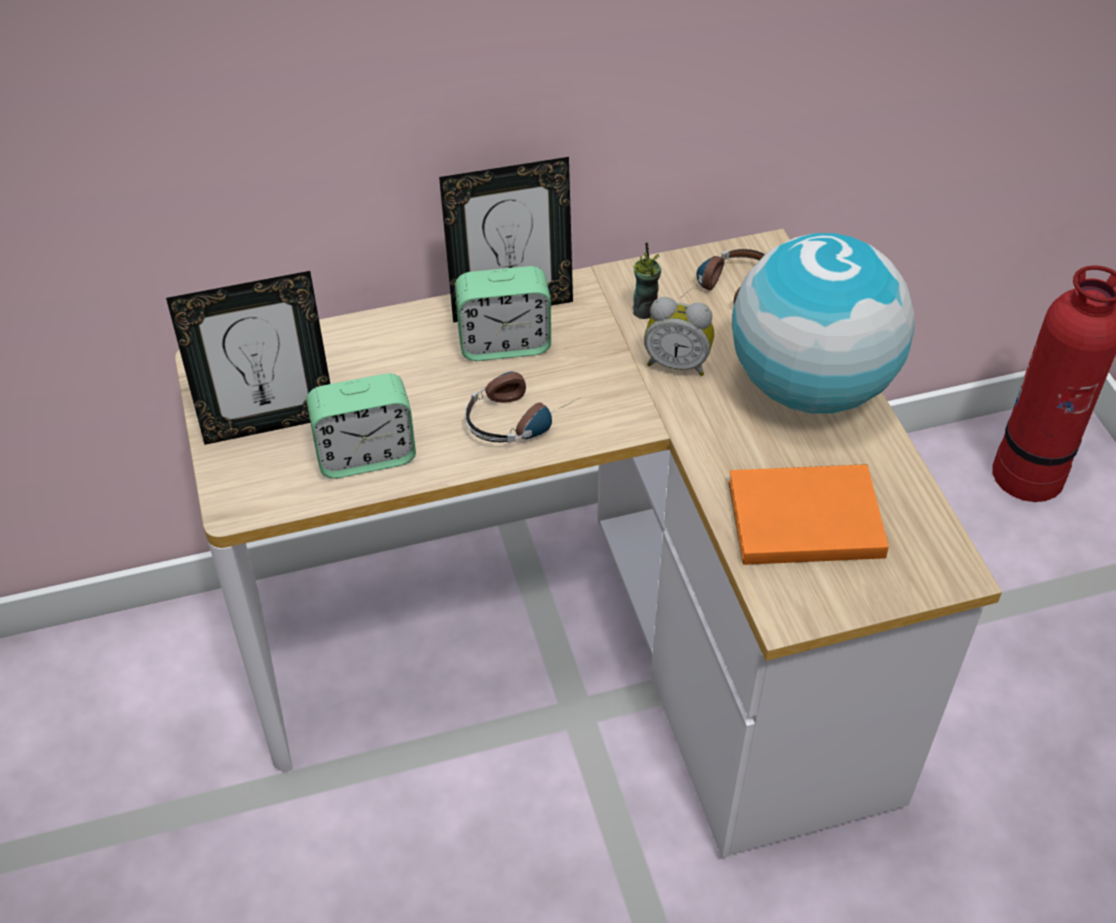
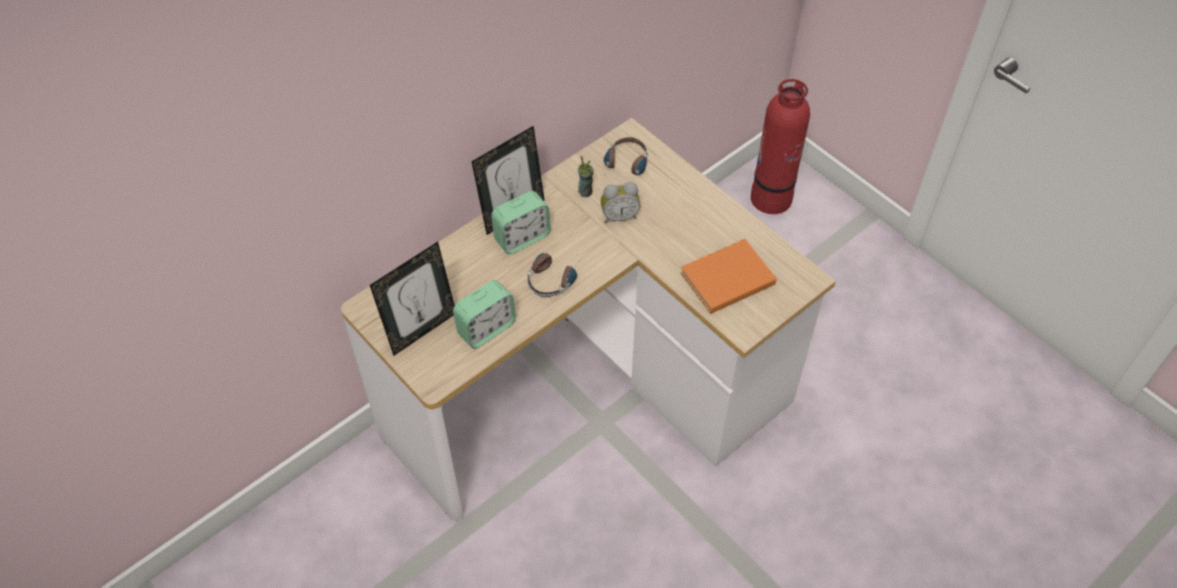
camera: 25 degrees left, 5 degrees up
globe [732,233,915,413] -> none

